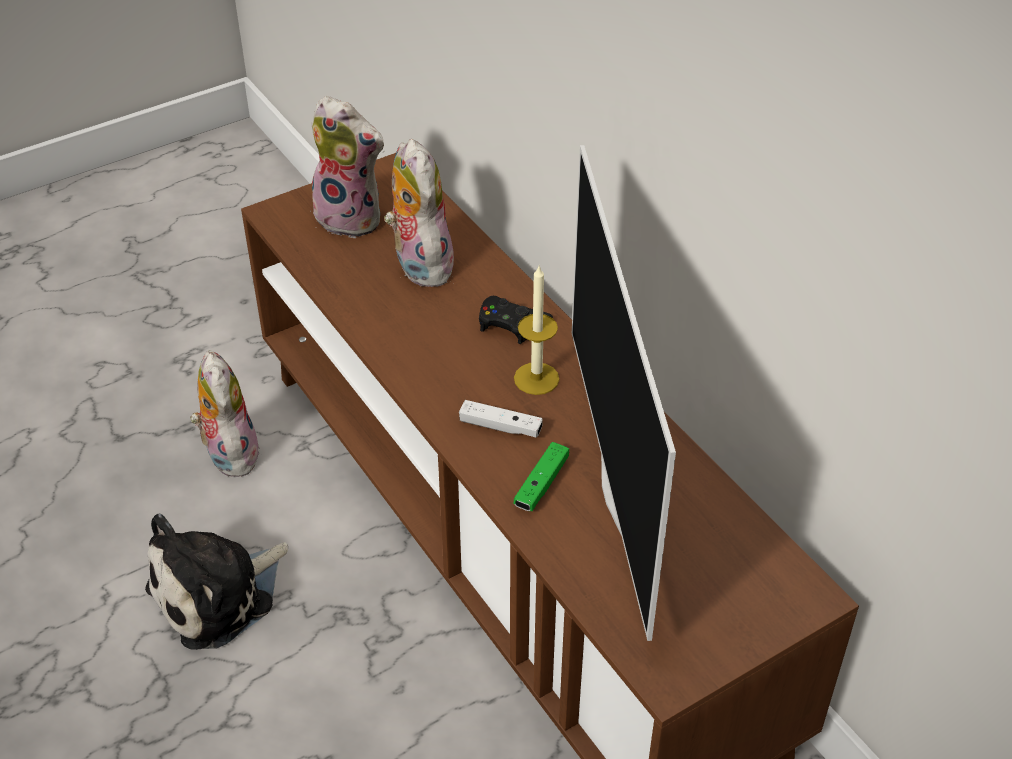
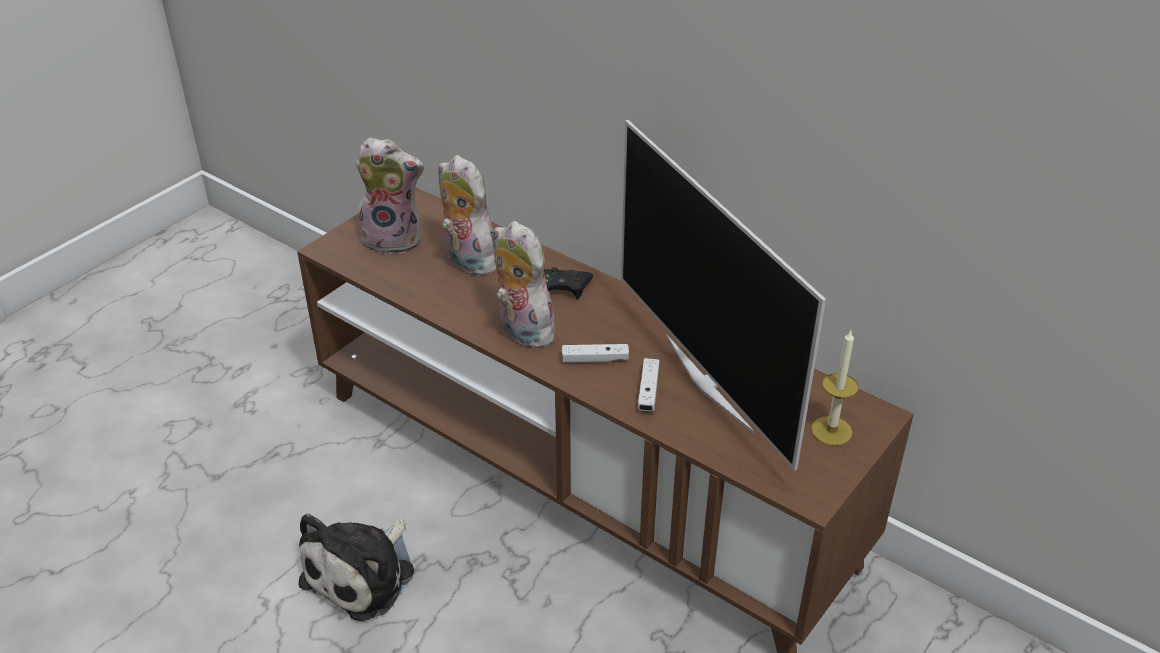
camera: 20 degrees left, 5 degrees down
plush toy [190,350,262,477] -> plush toy moved to [493,221,558,348]
candle [514,264,559,395] -> candle moved to [811,331,859,446]
green game controller [514,442,569,511] -> white game controller [637,358,660,411]

